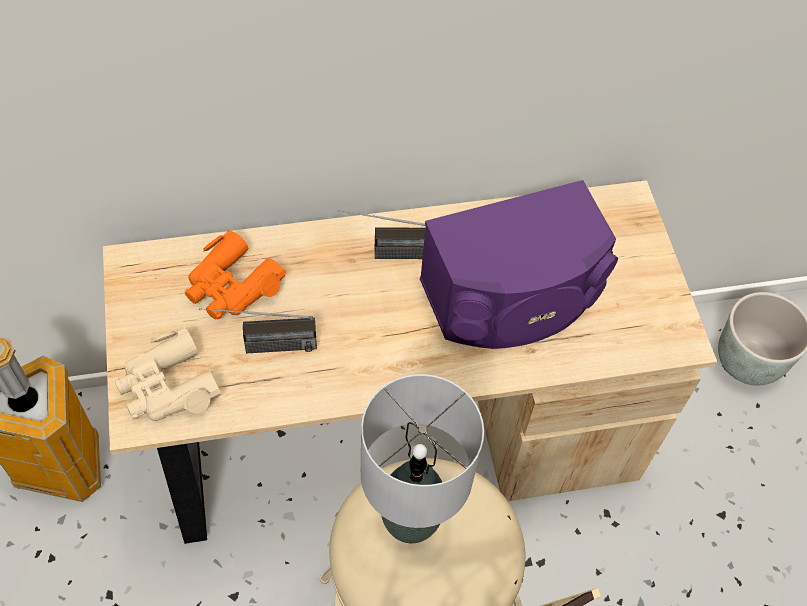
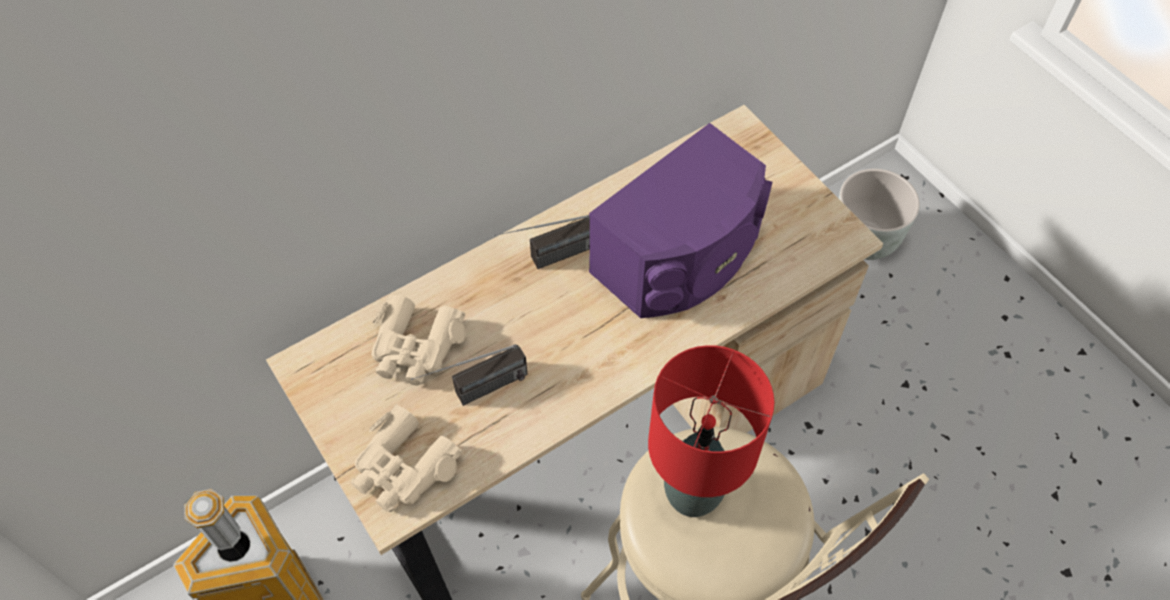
camera: 20 degrees left, 0 degrees up
orange binoculars [185,230,286,319] -> beige binoculars [371,295,466,386]
grey table lamp [361,374,484,543] -> red table lamp [648,345,774,517]

